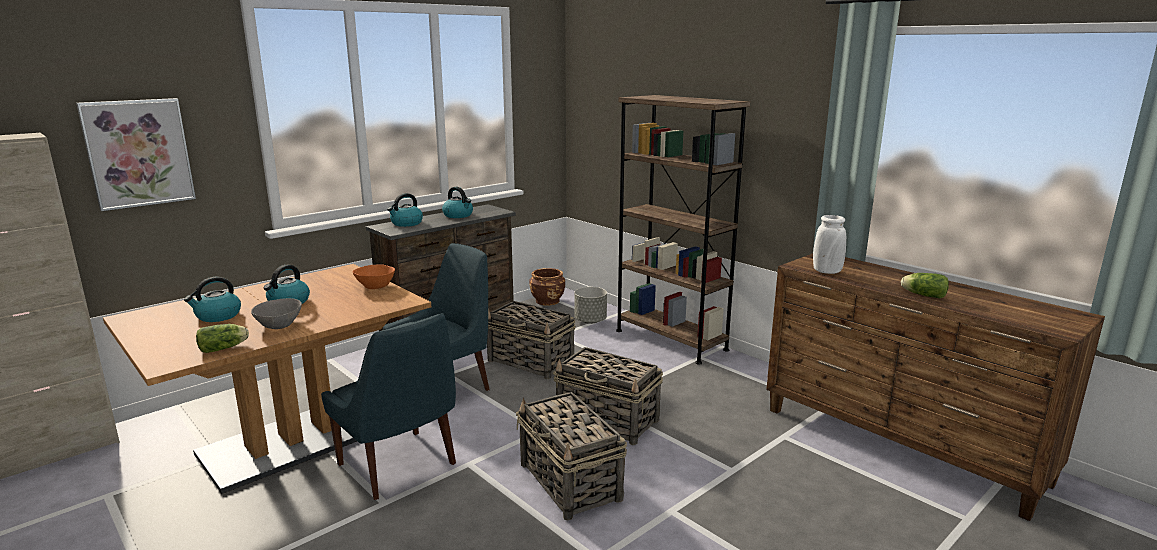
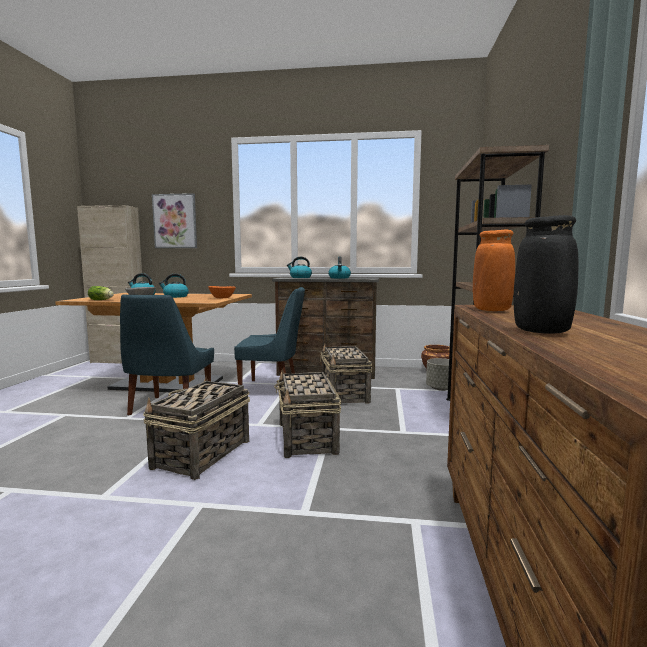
camera: 50 degrees right, 10 degrees down
white vase [813,215,846,274] -> orange vase [473,230,515,311]
lettuce [901,273,949,299] -> black vase [513,215,578,334]

